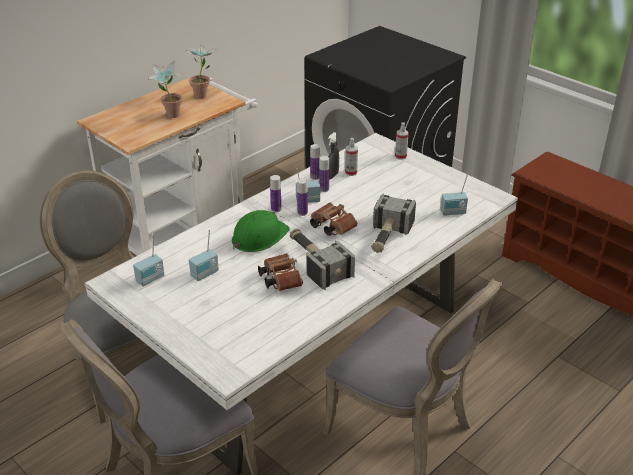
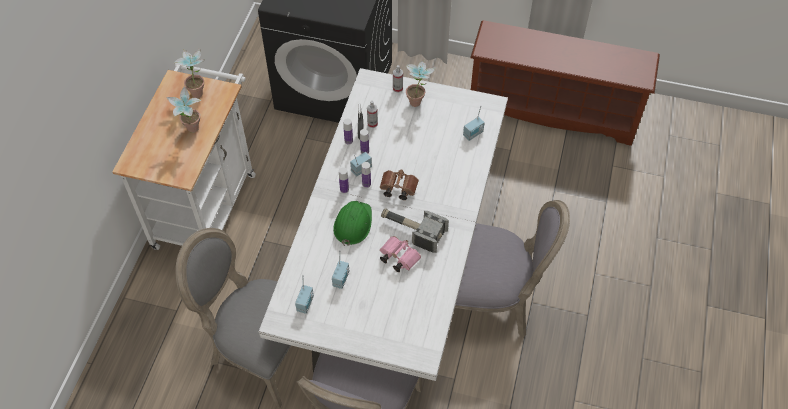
camera: 30 degrees left, 20 degrees up
brown binoculars [258,253,303,291] -> pink binoculars [380,236,421,272]
hammer [371,194,416,253] -> none
none -> potted plant [406,60,436,107]

